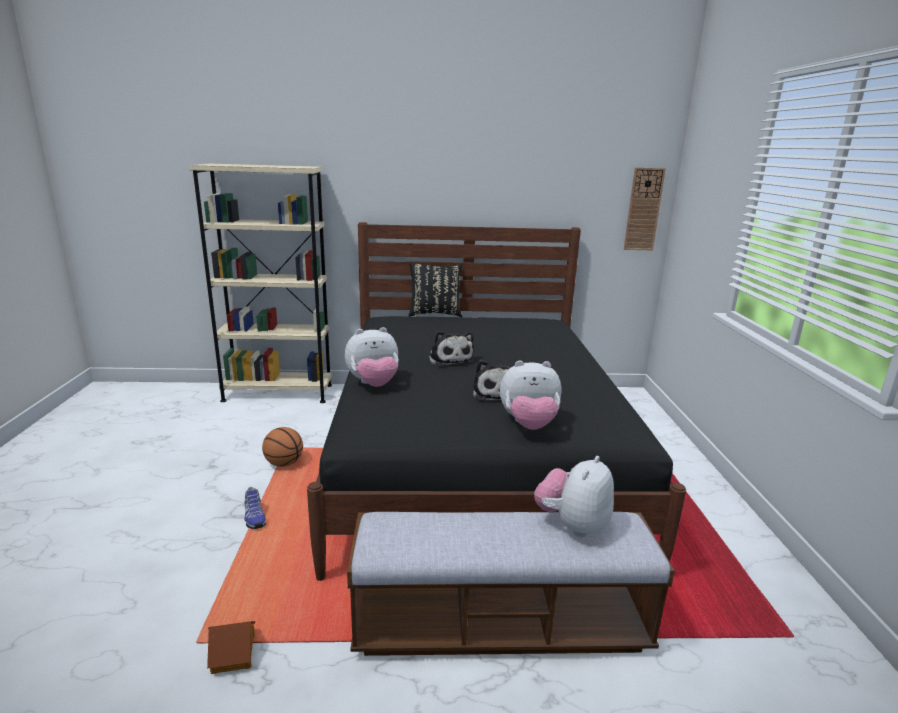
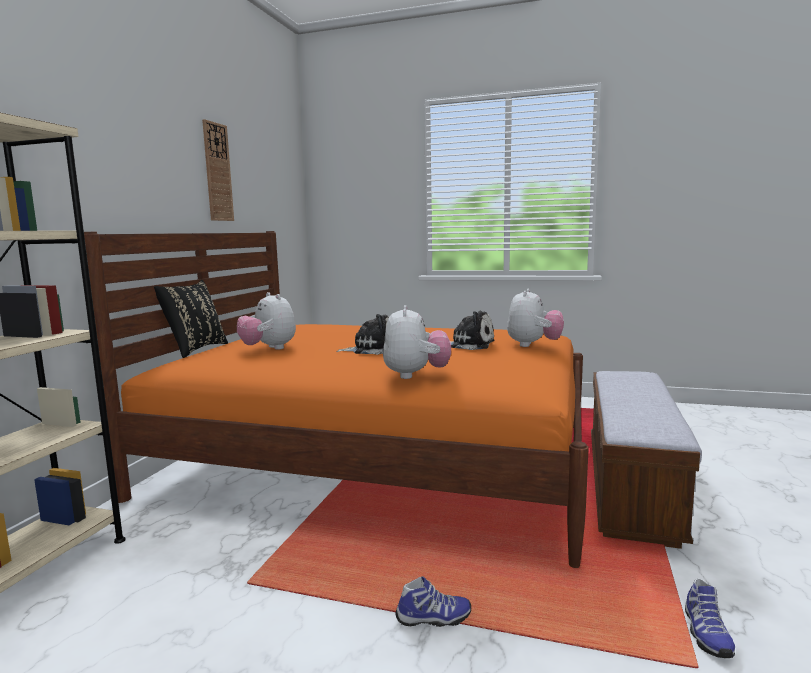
camera: 70 degrees left, 10 degrees down
toy house [207,621,255,674] -> shoe [685,578,735,658]
basketball [262,427,303,467] -> none
black bed [307,222,686,581] -> orange bed [84,231,589,568]
plush toy [534,456,614,537] -> plush toy moved to [237,292,296,350]
wall clock [624,167,666,250] -> wall clock moved to [202,119,234,221]

